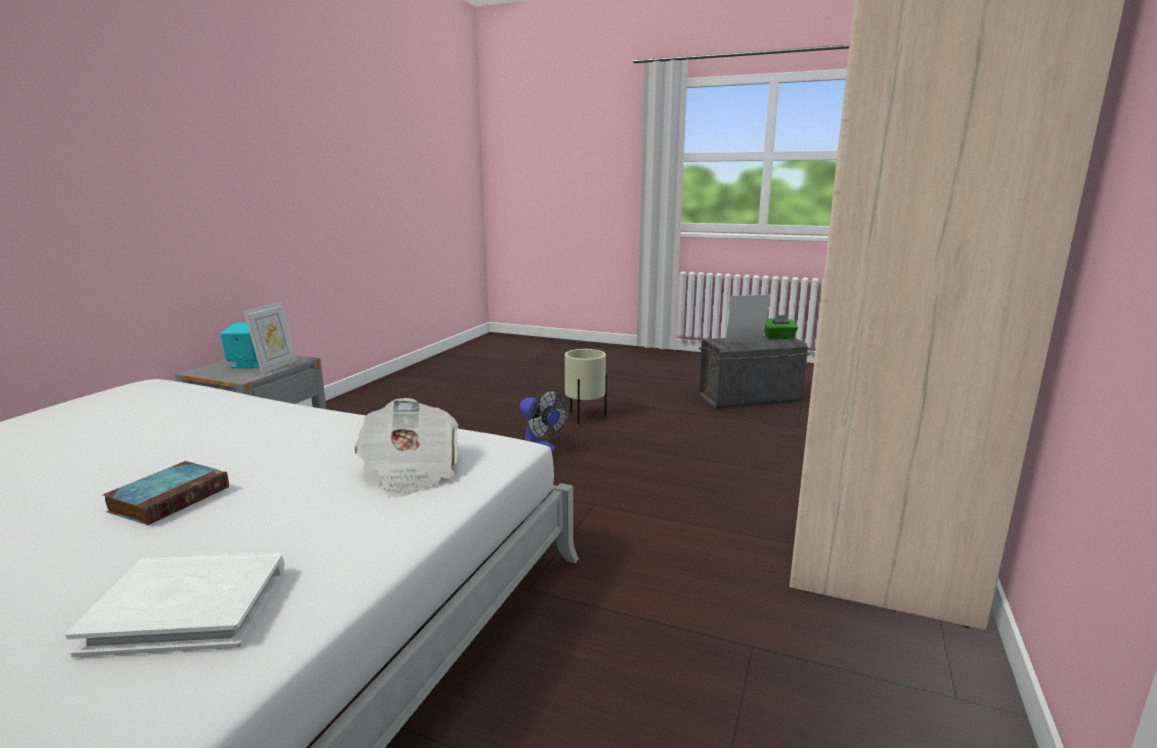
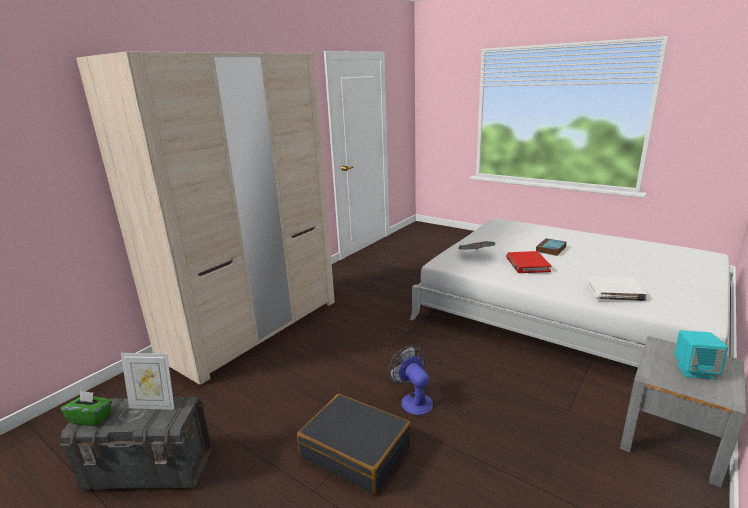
camera: 165 degrees left, 5 degrees up
white book [65,552,284,657] -> white book moved to [586,276,647,301]
picture frame [244,302,297,374] -> none
beige planter [565,349,607,424] -> black suitcase [297,394,411,495]
none -> red book [506,251,552,273]

